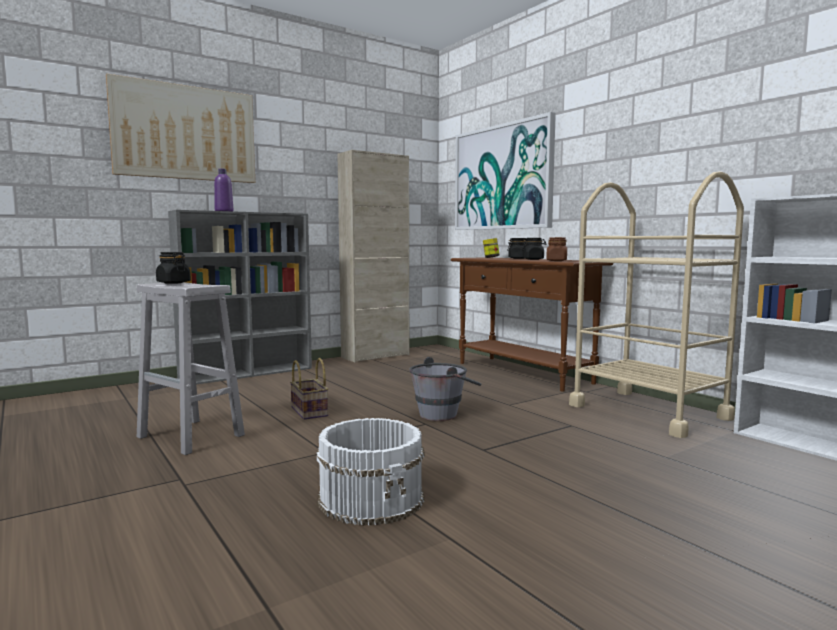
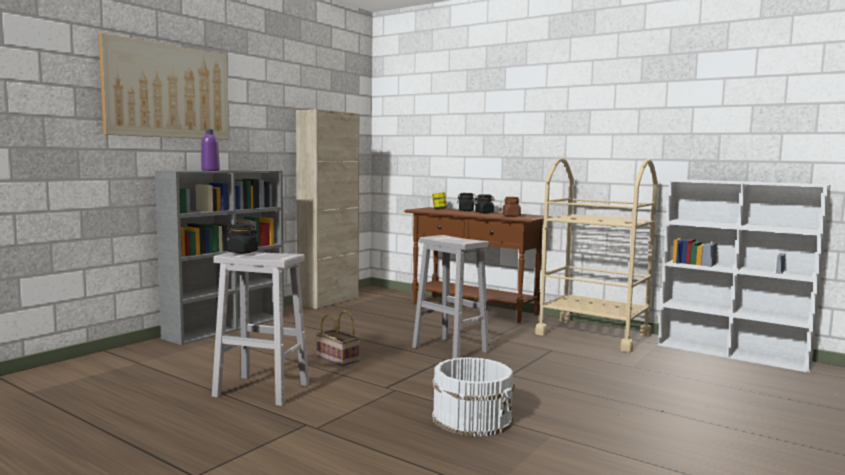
camera: 20 degrees left, 0 degrees up
grey bucket [409,357,481,421] -> white stool [412,235,490,359]
picture [455,112,556,230] -> none

